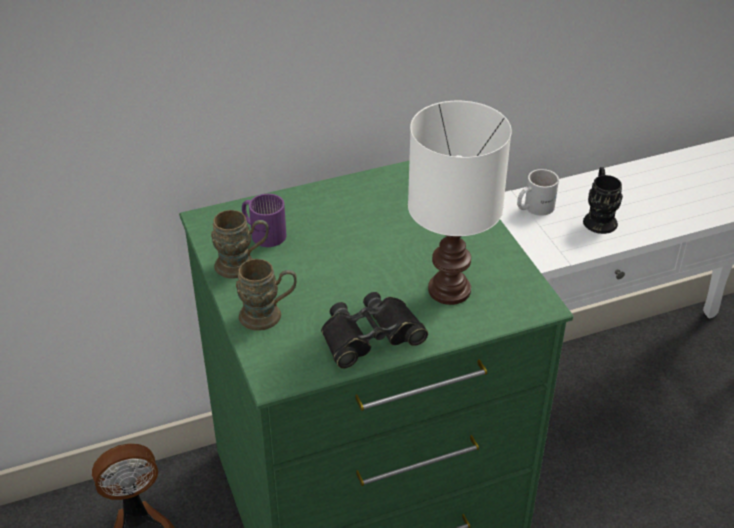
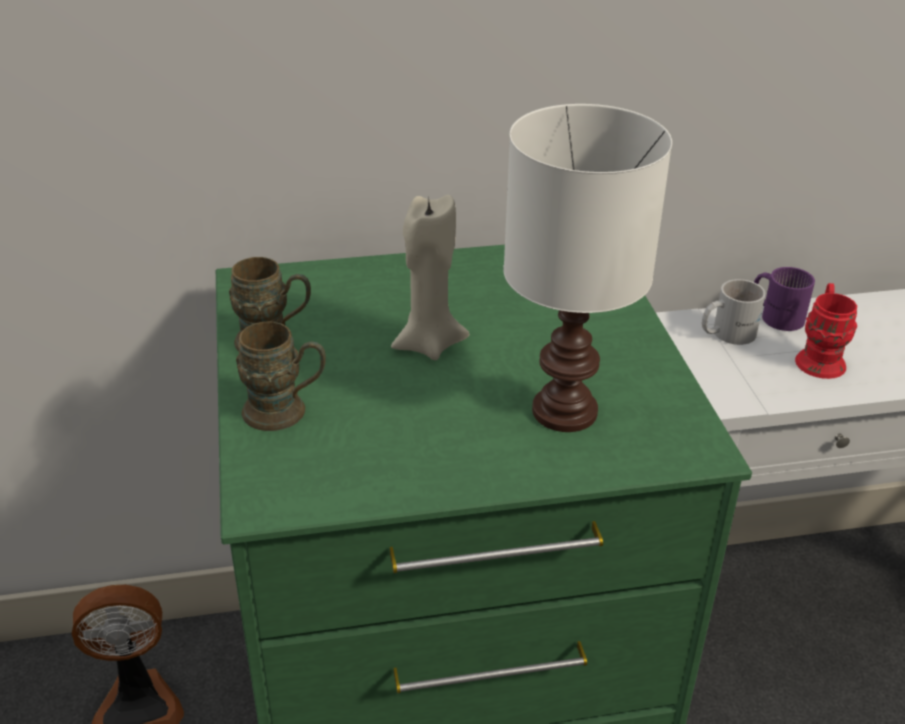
camera: 10 degrees right, 5 degrees down
purple mug [242,194,286,247] -> purple mug moved to [754,267,815,331]
black binoculars [321,292,428,369] -> none
black mug [583,167,623,234] -> red mug [795,283,857,379]
none -> beige candle [391,195,469,360]

